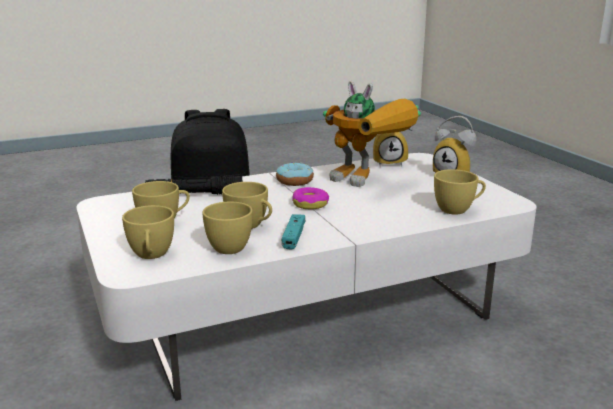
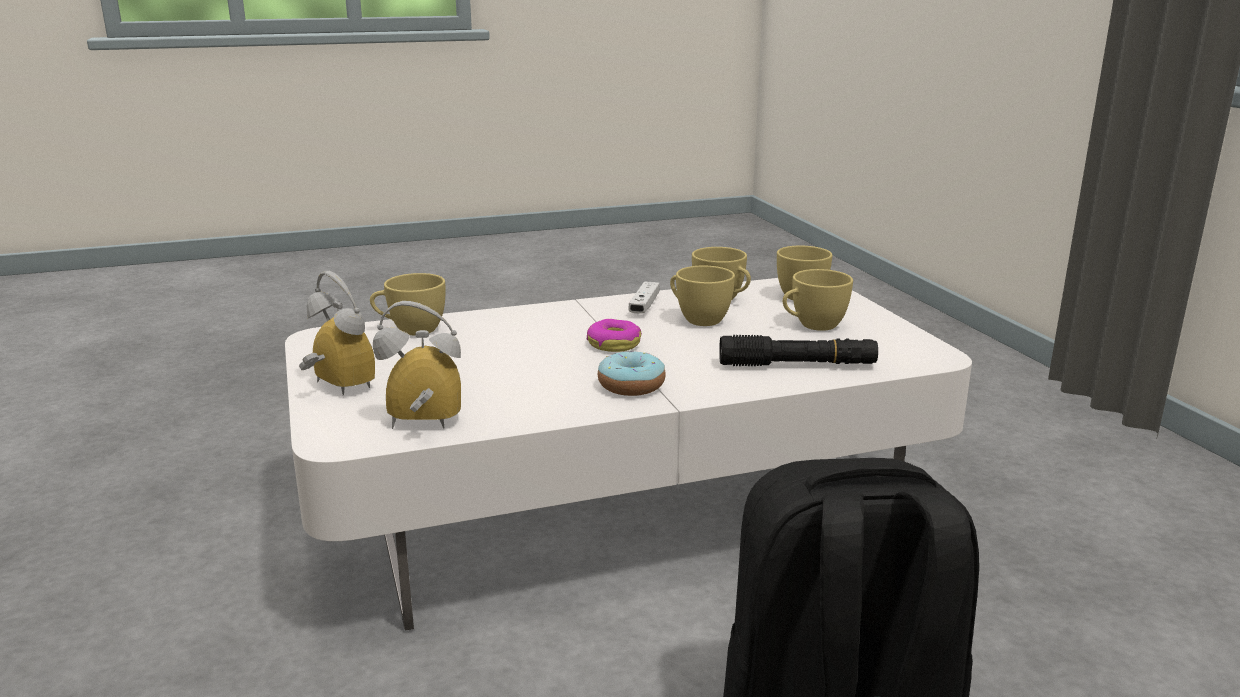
camera: 175 degrees left, 0 degrees up
turquoise game controller [282,214,305,250] -> white game controller [628,281,660,314]
toy robot [323,81,421,187] -> none

